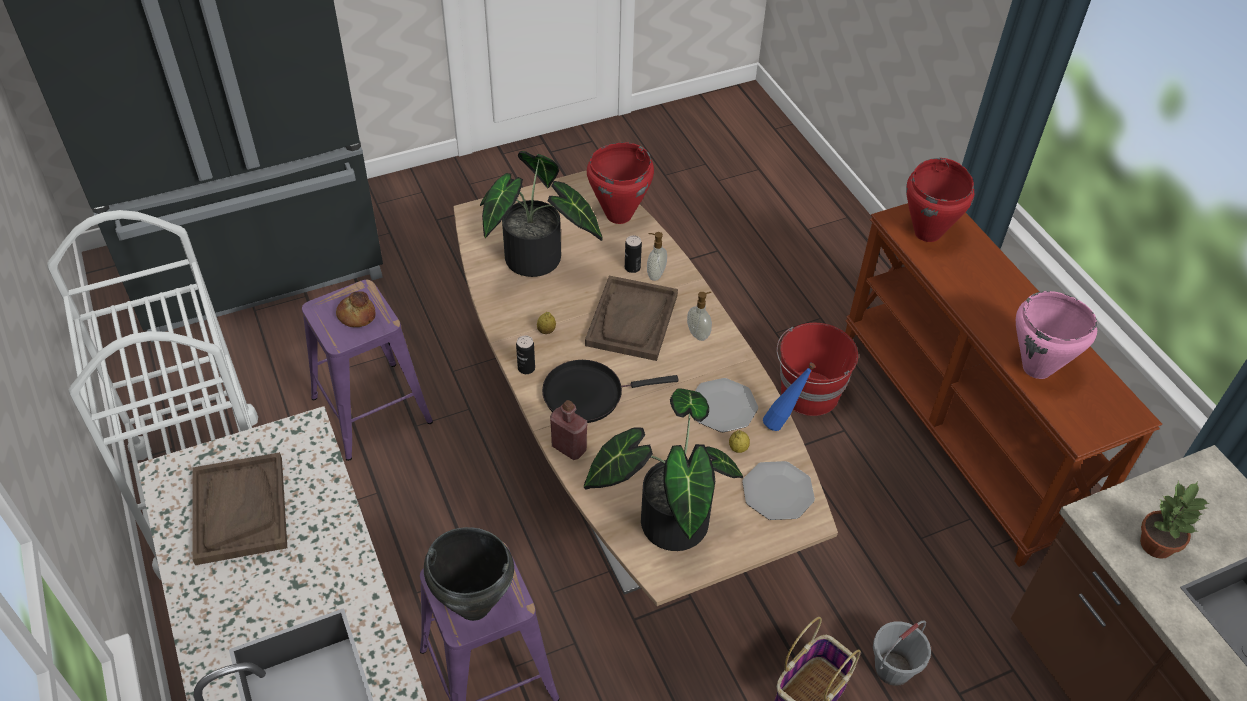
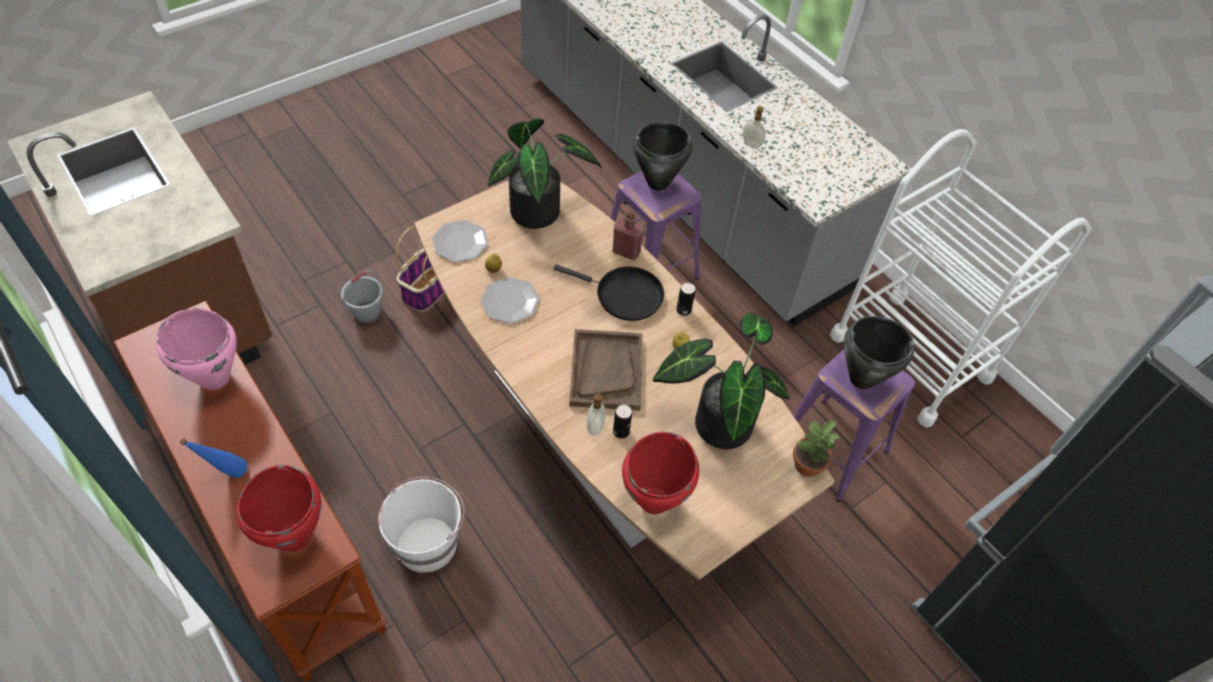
camera: 165 degrees right, 5 degrees up
brown tray [192,452,287,565] -> none
bread [336,291,376,327] -> black cooking pot [844,316,914,389]
black frying pan [542,360,679,423] -> black frying pan turned 45 degrees clockwise [553,265,664,321]
soap dispenser [687,292,712,341] -> soap dispenser moved to [743,106,766,149]
blue bottle [763,363,815,431] -> blue bottle moved to [180,438,247,478]
red bucket [777,323,858,416] -> white bucket [379,477,465,573]
potted plant [1140,481,1209,559] -> potted plant moved to [793,421,841,477]

